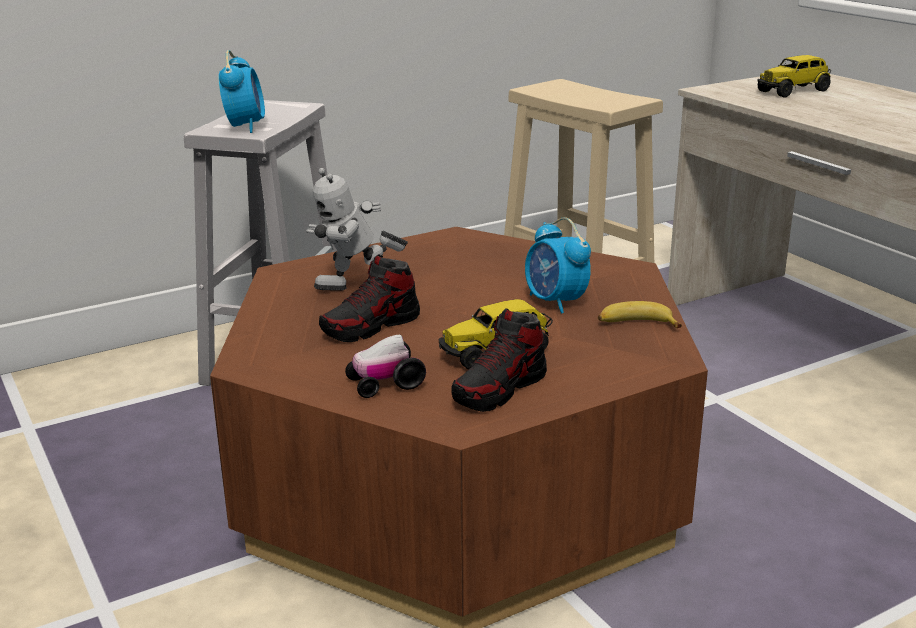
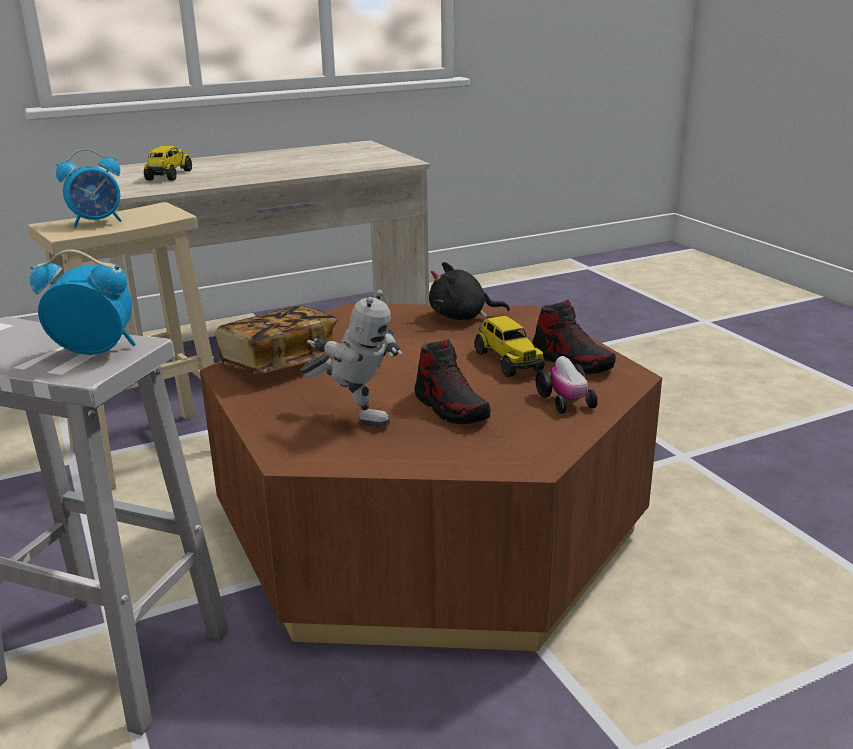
camera: 85 degrees left, 0 degrees up
toy robot [306,168,408,291] -> toy robot turned 45 degrees counterclockwise [300,290,403,427]
alarm clock [525,217,591,314] -> alarm clock moved to [56,149,122,228]
banana [598,301,682,328] -> black plush toy [429,262,510,320]
toy truck [757,55,831,97] -> toy truck turned 150 degrees counterclockwise [144,146,192,181]
none -> book [215,306,338,374]

